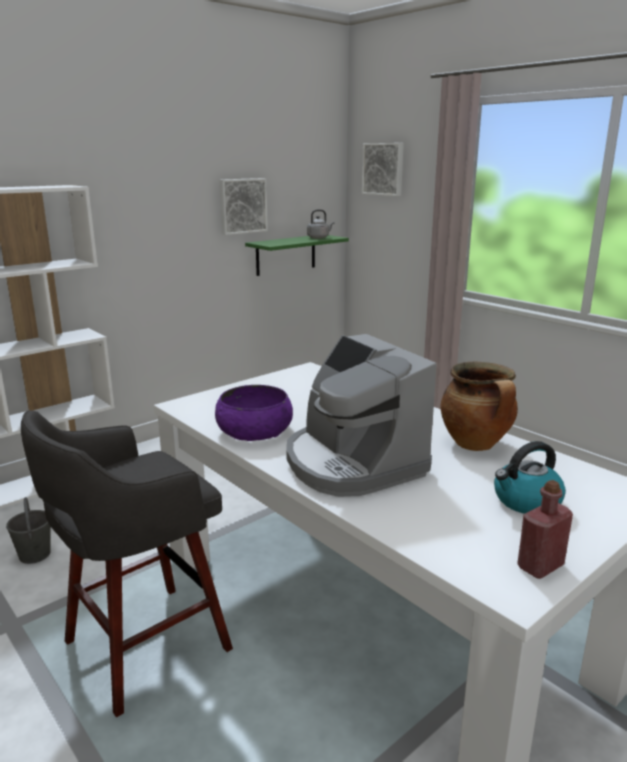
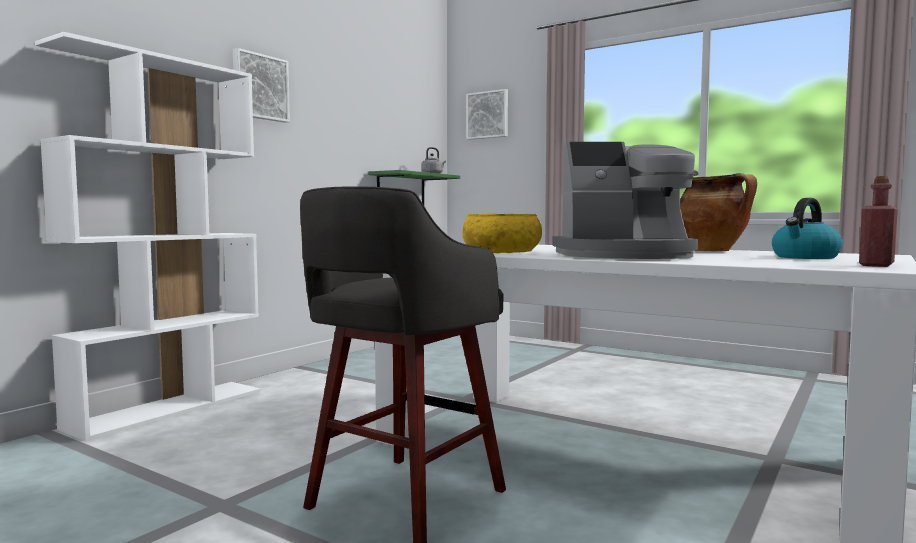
camera: 15 degrees left, 15 degrees down
grey bucket [6,497,51,564] -> none
purple bowl [215,385,293,441] -> yellow bowl [462,214,542,253]
picture [219,178,268,235] -> picture moved to [233,48,290,123]
coffee machine [286,334,437,497] -> coffee machine turned 45 degrees counterclockwise [553,142,699,259]

